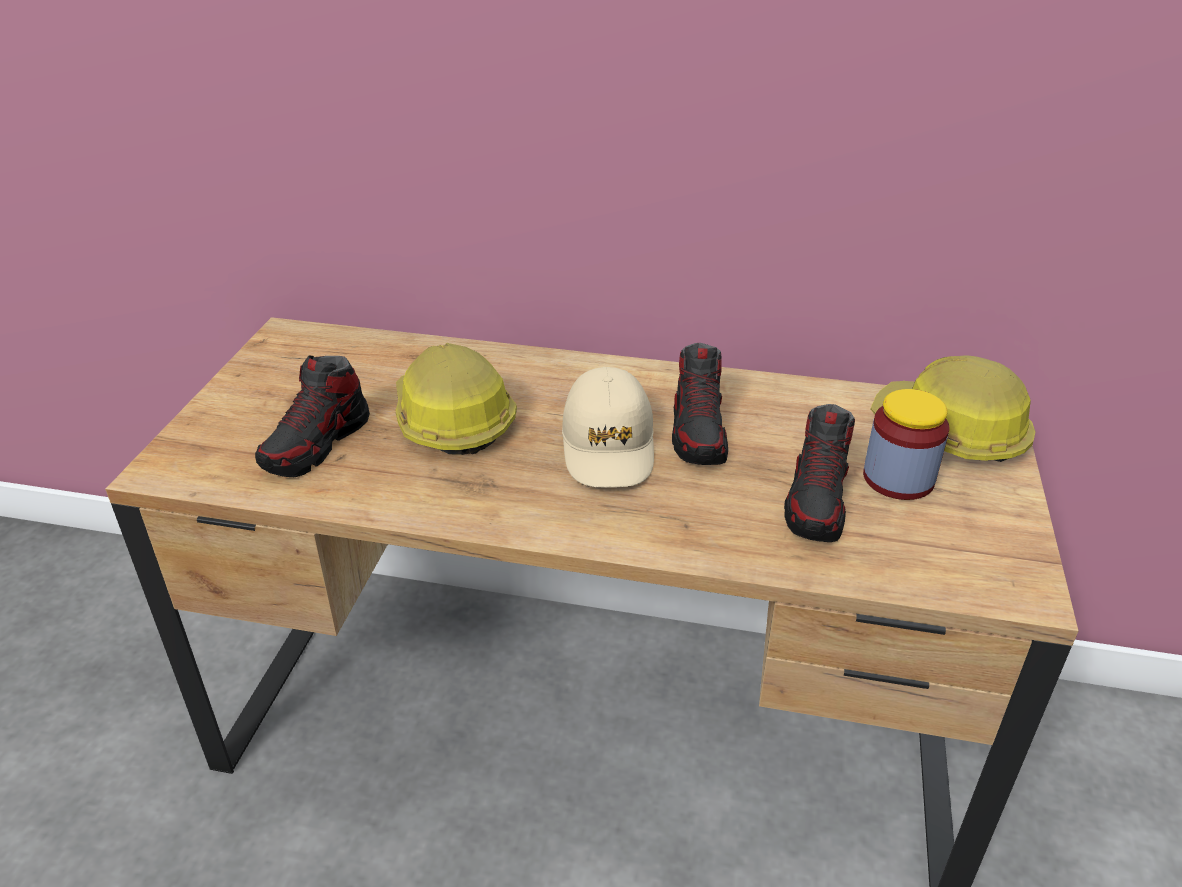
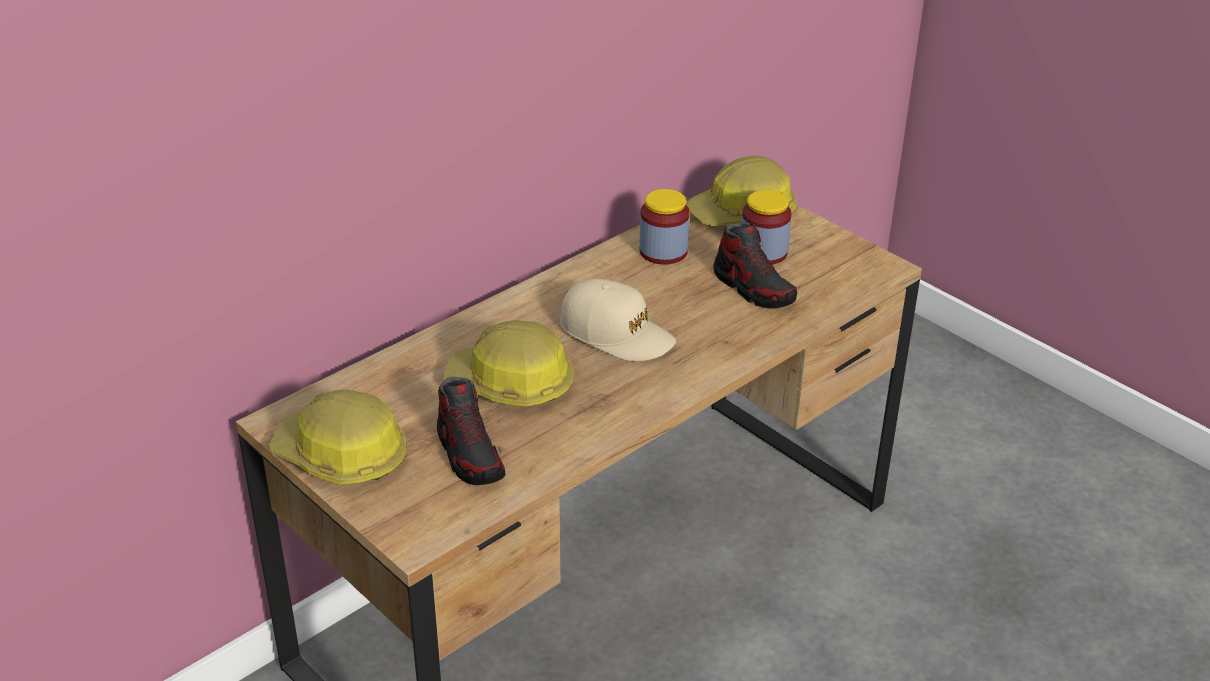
camera: 55 degrees left, 0 degrees up
shoe [672,343,728,465] -> none
none -> hard hat [268,390,407,484]
none -> jar [639,189,690,265]

